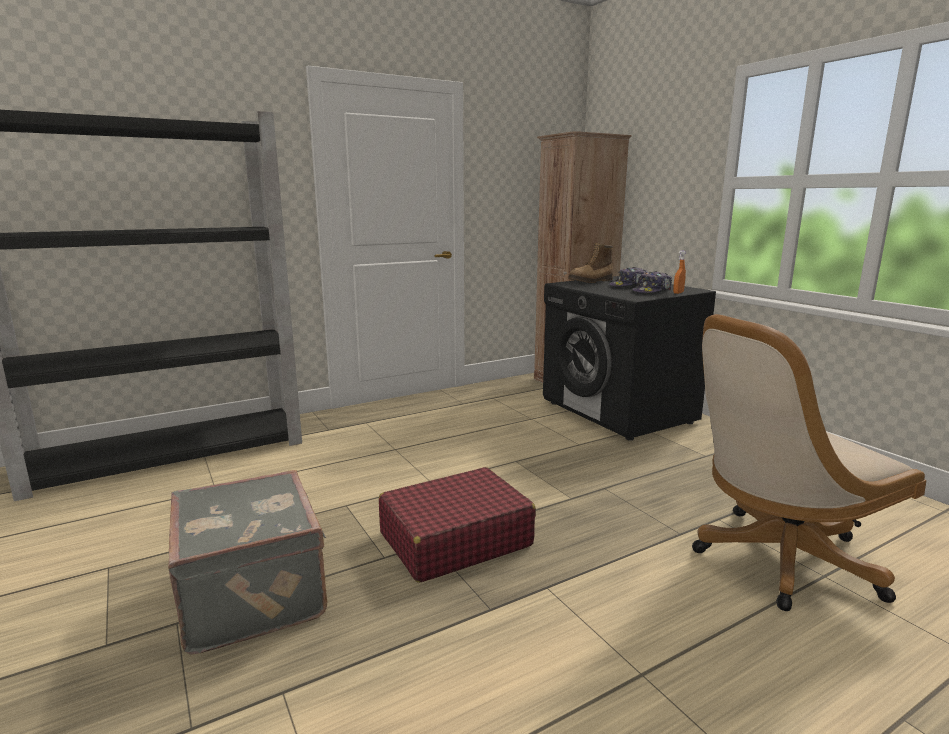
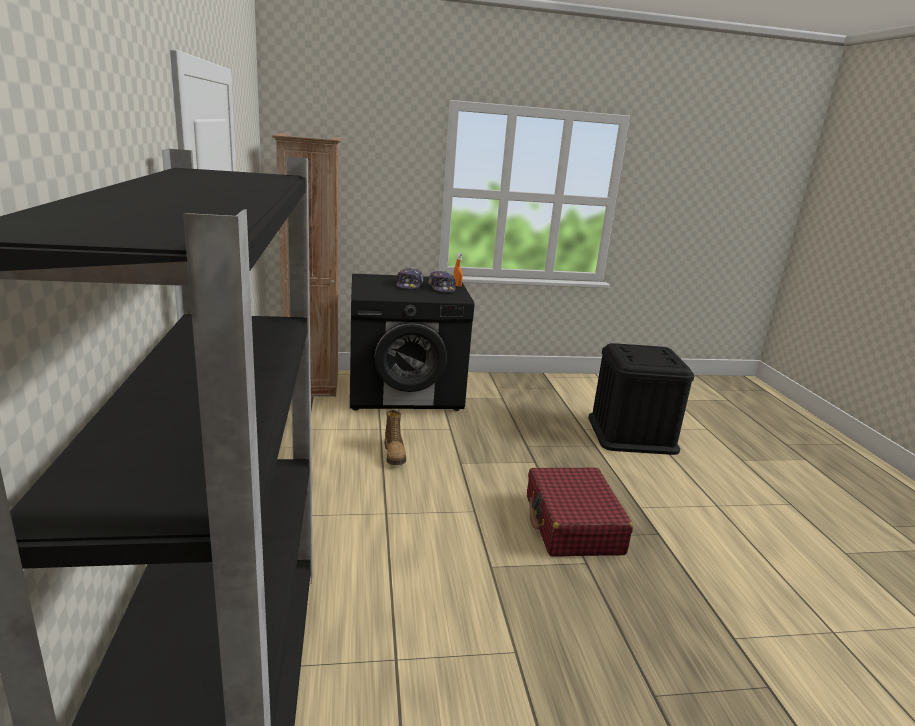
camera: 70 degrees left, 5 degrees up
grey suitcase [168,470,327,655] -> none
boot [568,243,613,283] -> boot moved to [385,409,406,465]
office chair [692,314,926,611] -> black storage box [588,343,695,455]

